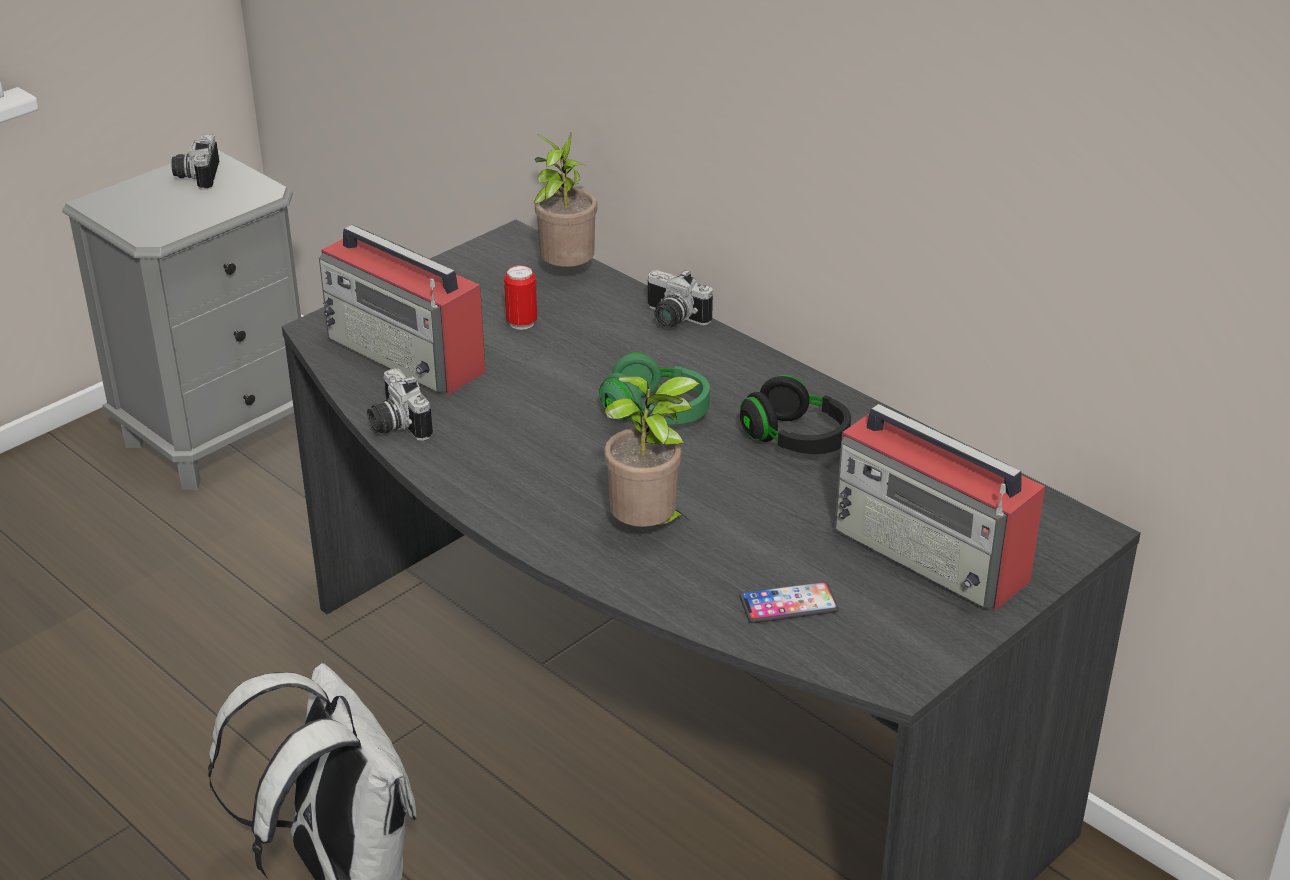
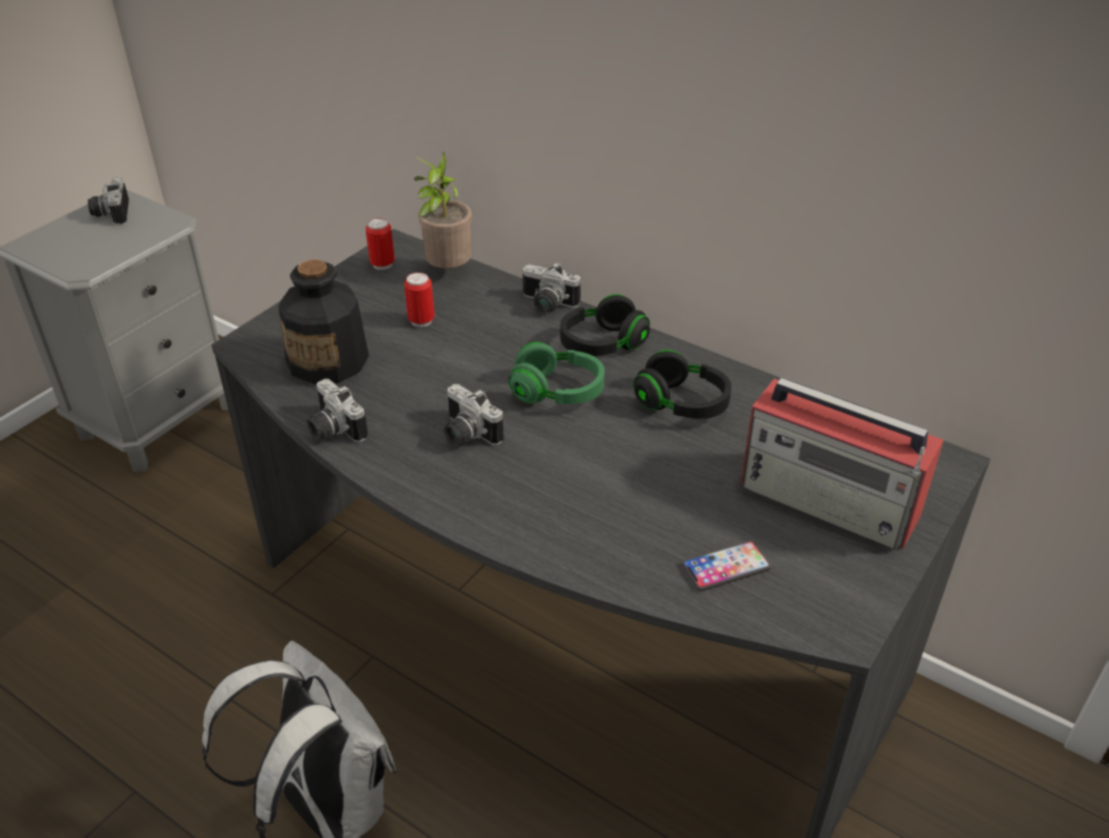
camera: 10 degrees left, 5 degrees up
radio [319,225,485,394] -> bottle [279,259,369,384]
potted plant [604,376,700,527] -> none
none -> can [365,218,395,270]
none -> camera [444,384,504,446]
none -> black headphones [560,294,650,356]

